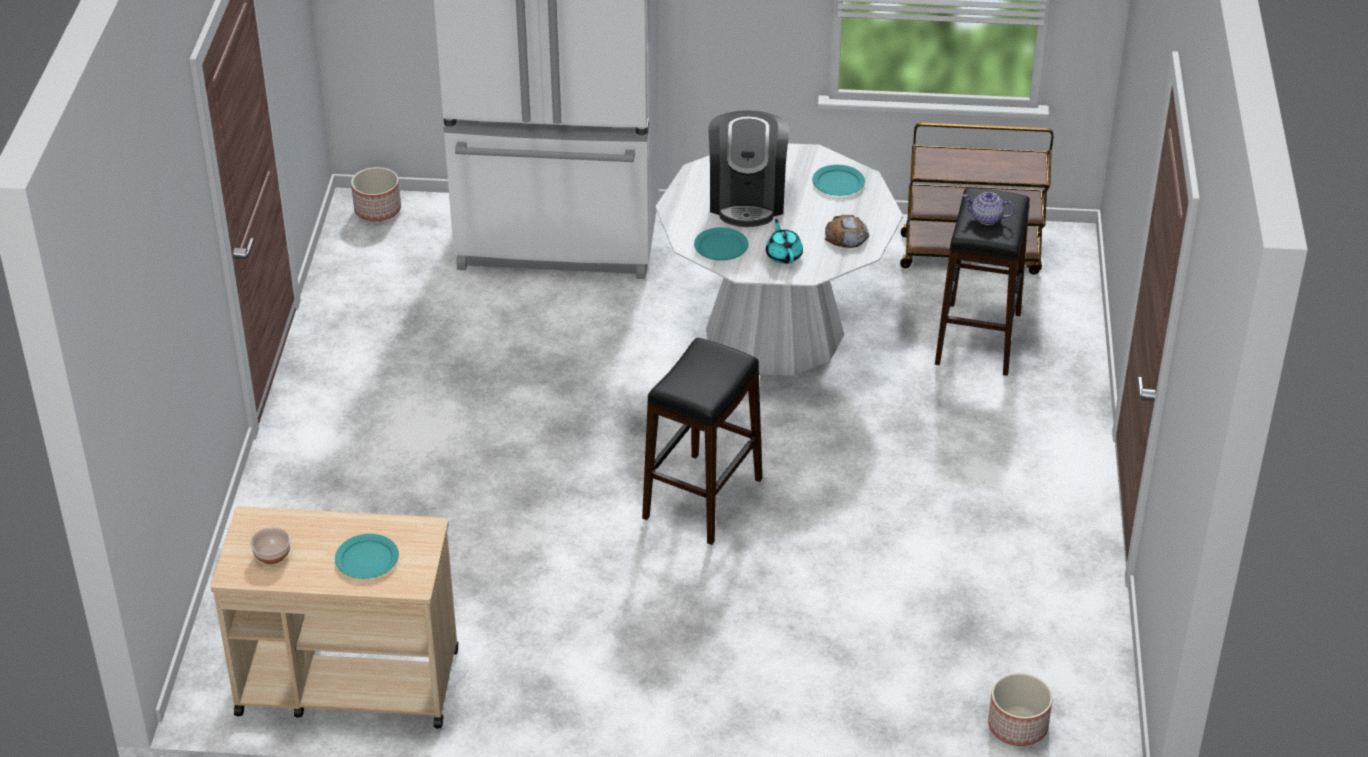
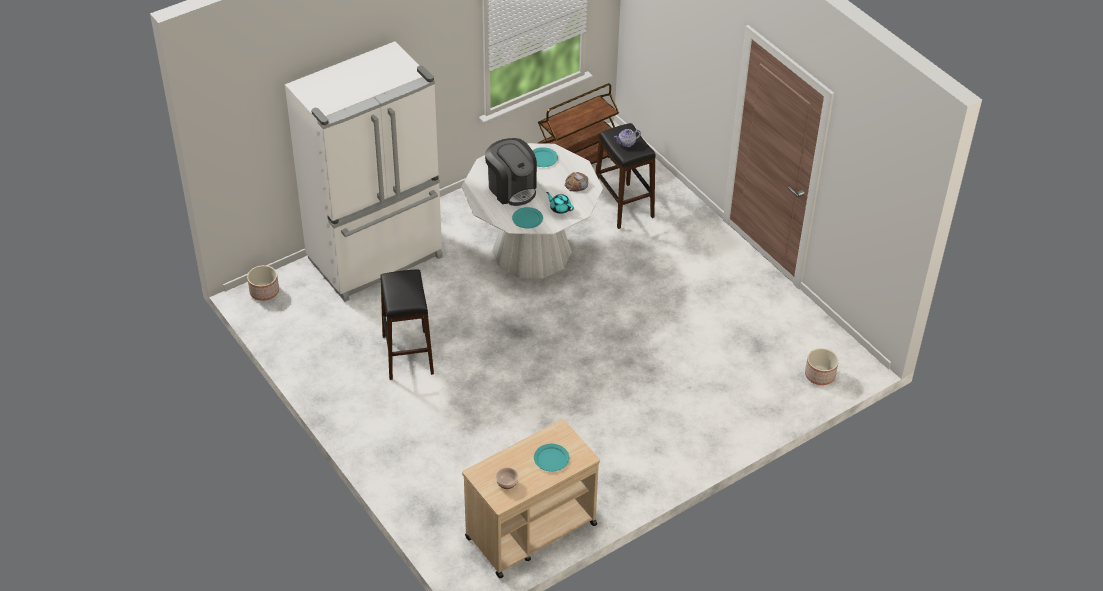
camera: 40 degrees left, 5 degrees up
black stool [642,338,762,545] -> black stool moved to [380,269,434,380]

